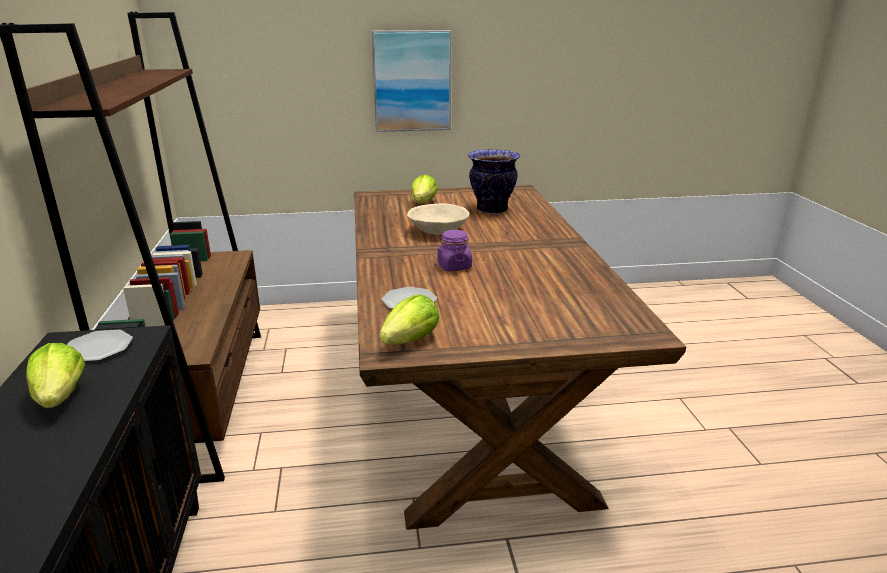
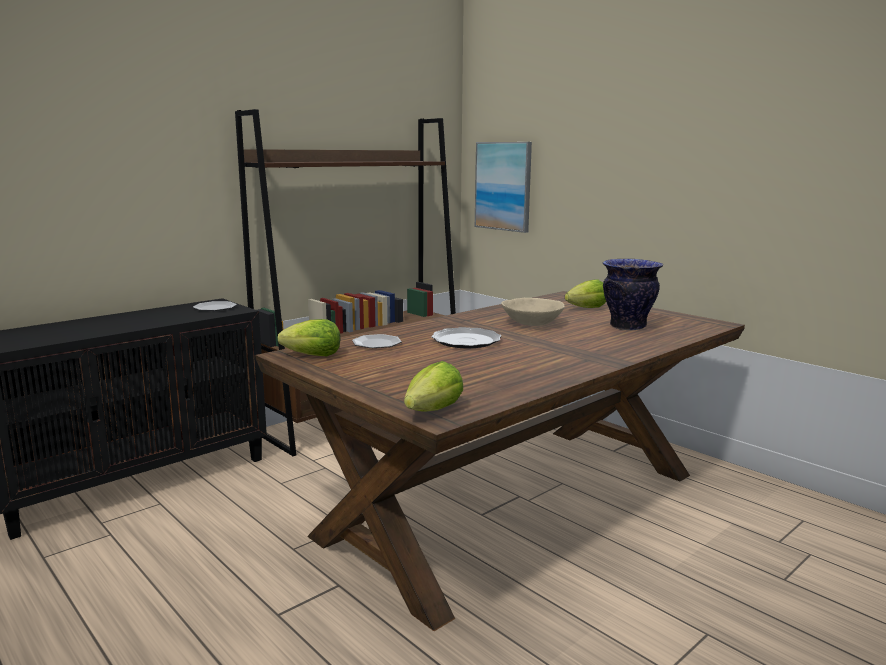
camera: 55 degrees right, 10 degrees down
lettuce [26,343,85,408] -> lettuce moved to [404,361,463,412]
picture [372,30,451,132] -> picture moved to [475,142,532,233]
purple jar [437,230,472,271] -> plate [431,327,501,348]

